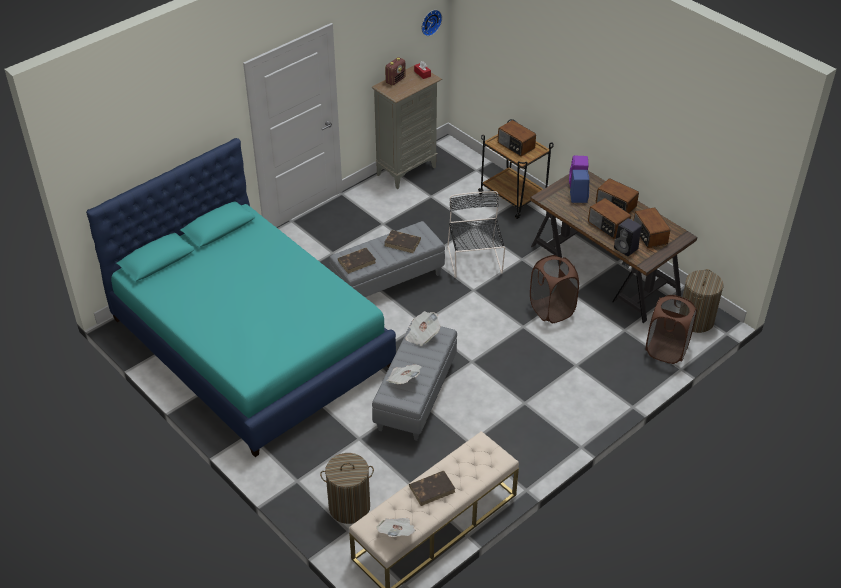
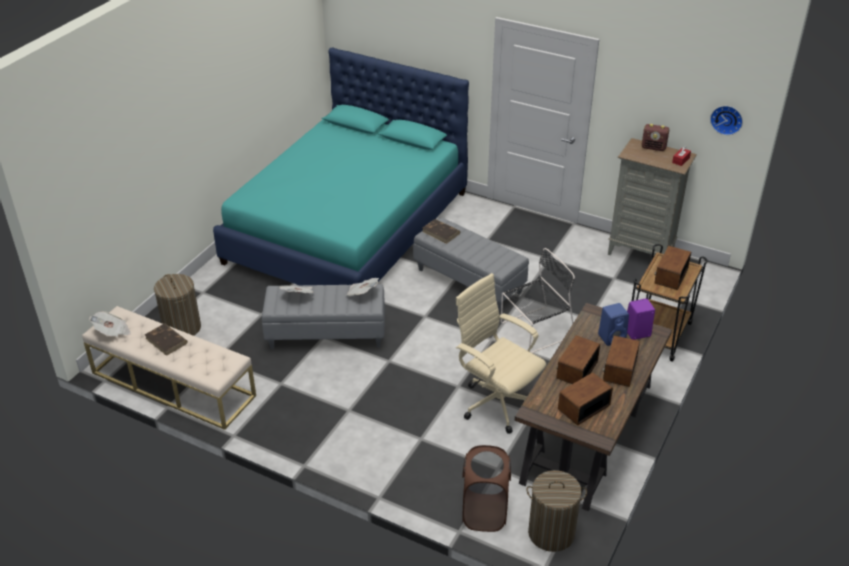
camera: 70 degrees right, 5 degrees down
brown book [384,230,421,253] -> none
brown laundry basket [530,255,579,323] -> beige office chair [456,273,546,434]
black speaker [614,218,641,256] -> none

